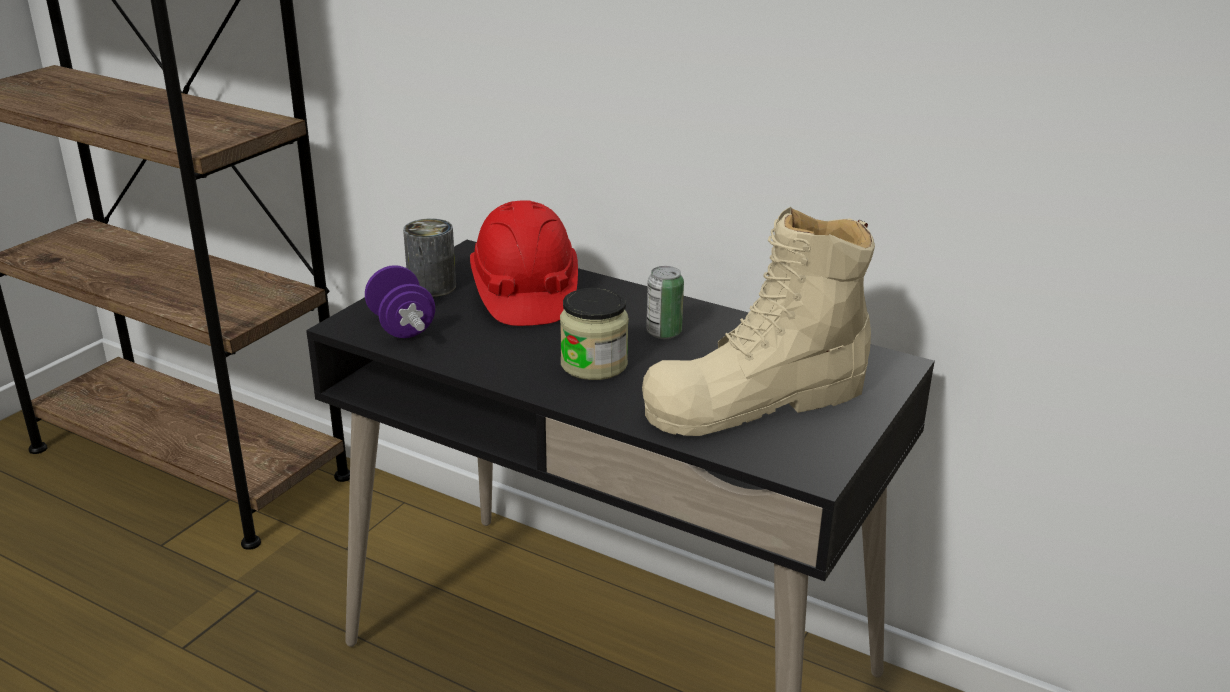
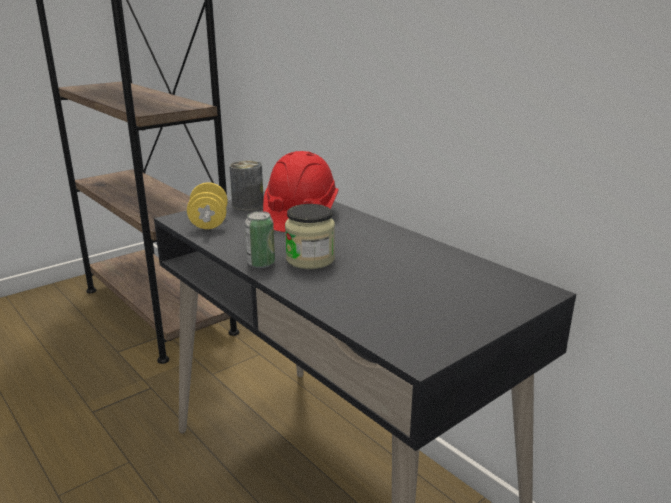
camera: 20 degrees right, 5 degrees down
purple dumbbell [365,265,435,338] -> yellow dumbbell [187,182,228,229]
beige boot [642,207,875,436] -> none
can [646,266,684,339] -> can moved to [245,211,275,268]

